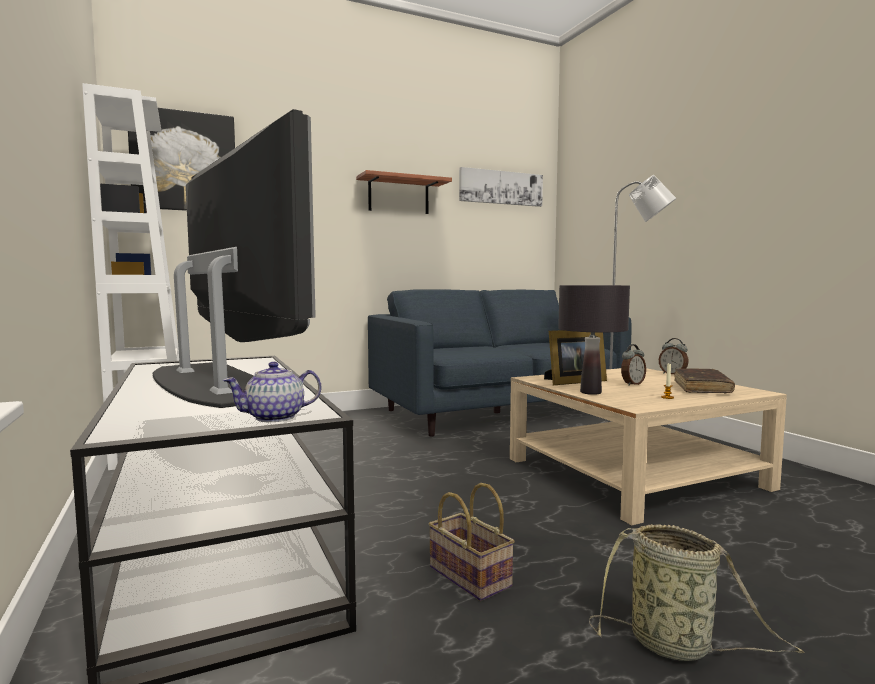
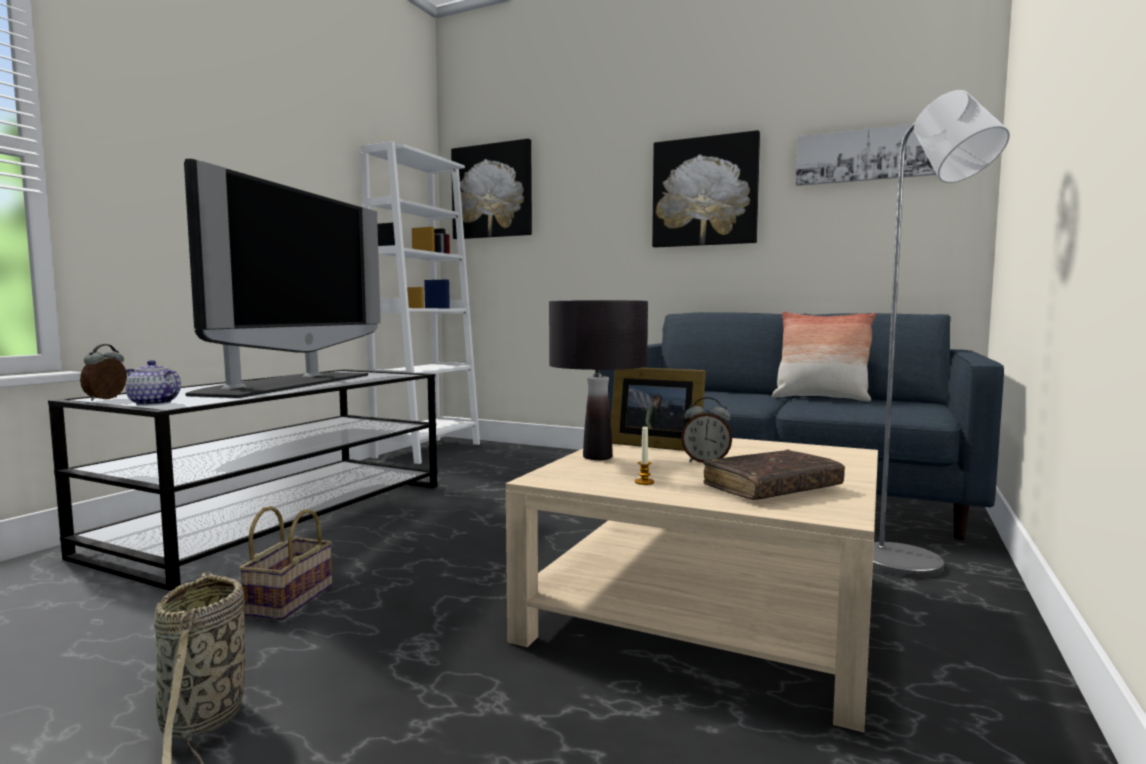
camera: 50 degrees right, 0 degrees up
shelf [356,170,452,214] -> picture [652,130,760,248]
alarm clock [659,338,689,374] -> alarm clock moved to [80,344,127,401]
none -> pillow [772,311,877,401]

